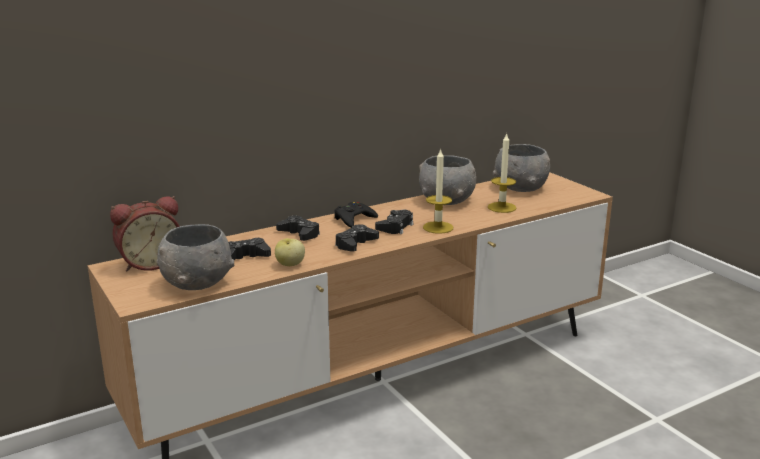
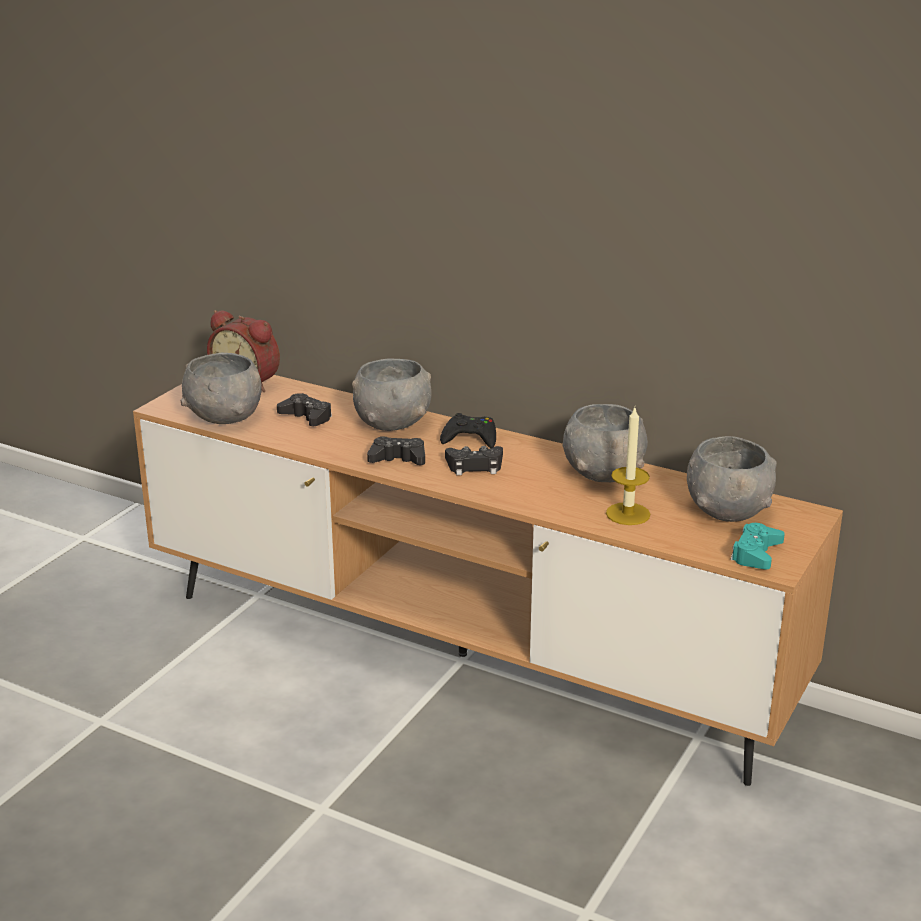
camera: 60 degrees right, 5 degrees up
apple [275,238,305,266] -> none
black game controller [276,215,320,241] -> grey bowl [352,358,432,431]
candle [423,148,453,234] -> none
none -> turquoise game controller [730,523,785,569]

